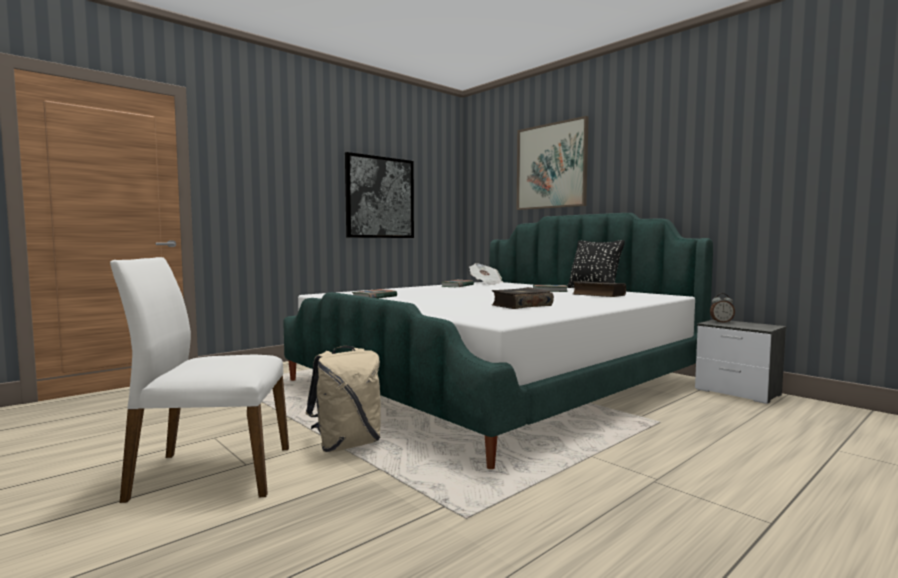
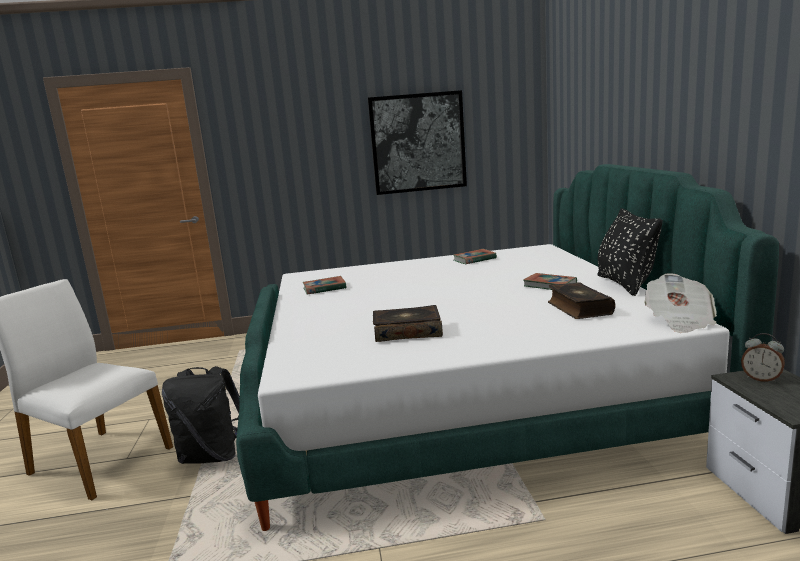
camera: 35 degrees right, 10 degrees up
beige backpack [306,346,381,452] -> black backpack [162,366,240,464]
newspaper [469,263,503,285] -> newspaper moved to [644,273,717,333]
picture [517,116,589,210] -> none

